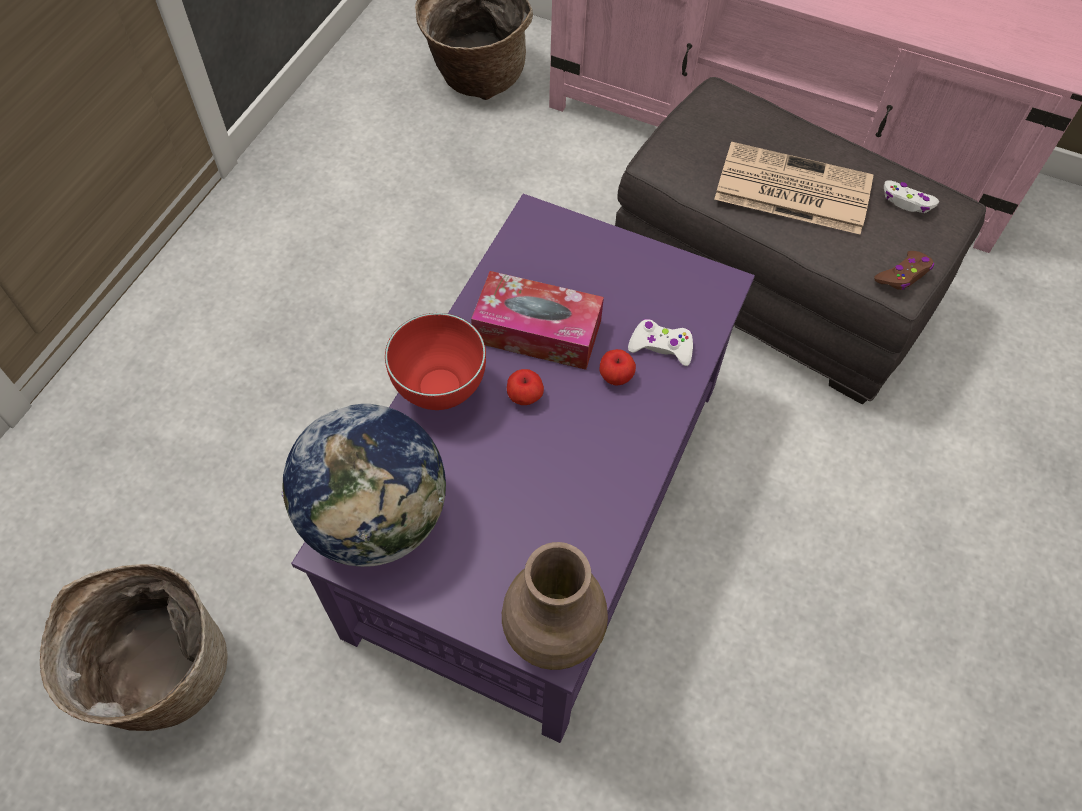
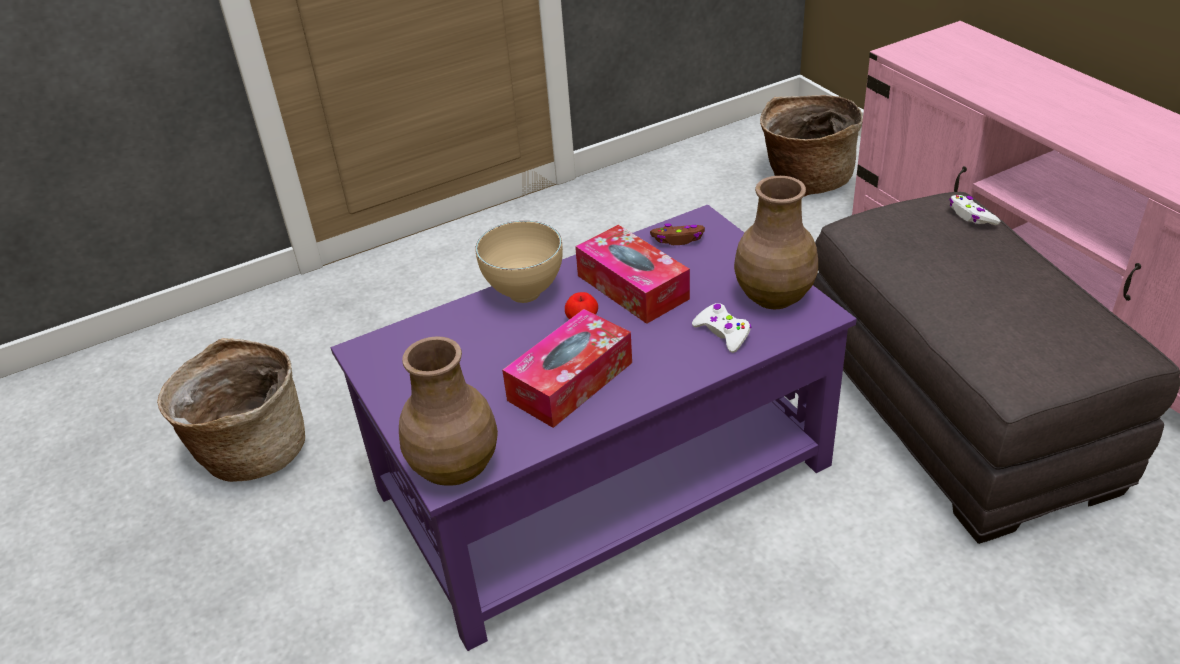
camera: 40 degrees right, 20 degrees down
globe [281,404,446,567] -> none
red bowl [385,313,486,410] -> beige bowl [475,221,563,303]
apple [600,349,636,385] -> none
newspaper [714,142,873,235] -> none
brown game controller [874,251,934,290] -> brown game controller moved to [650,223,705,245]
white game controller [884,180,939,213] -> white game controller moved to [949,195,1001,225]
none -> tissue box [502,309,632,428]
none -> brown vase [734,176,818,309]

